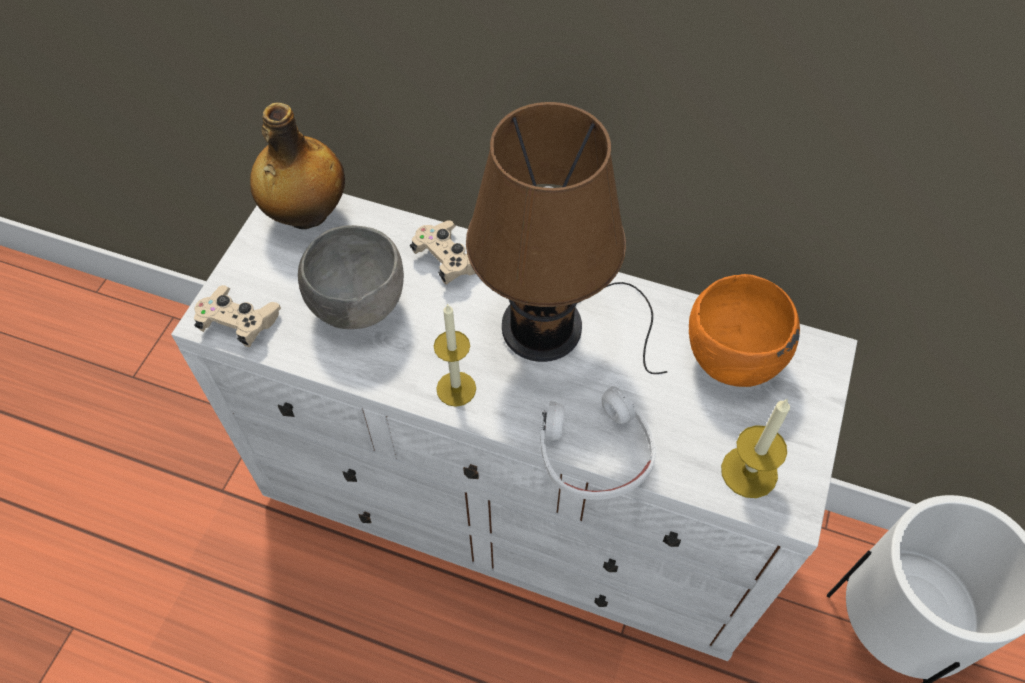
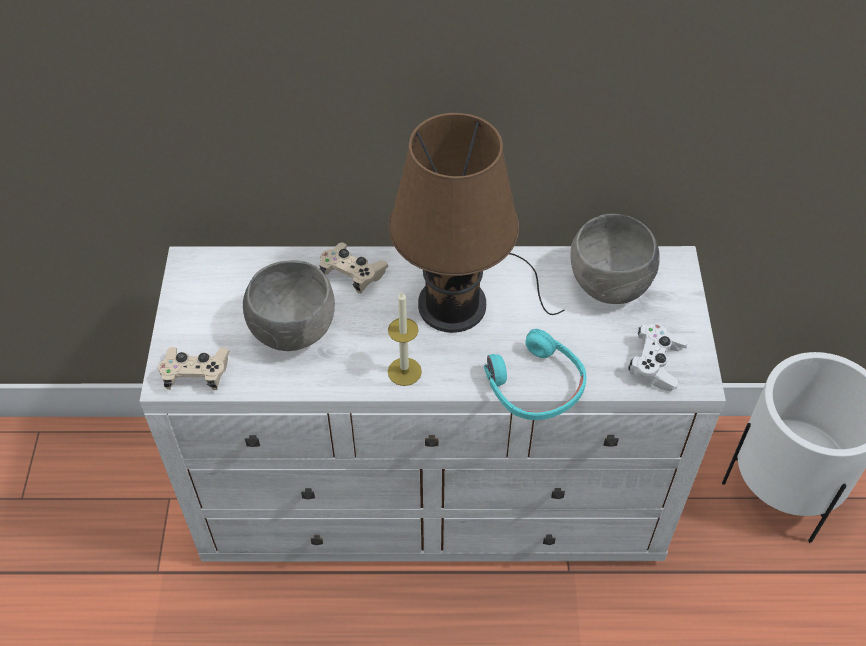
camera: 20 degrees left, 5 degrees down
bottle [250,103,345,229] -> none
white headphones [540,386,657,500] -> turquoise headphones [484,329,587,420]
orange bowl [689,274,800,387] -> grey bowl [570,214,660,304]
candle [721,398,790,498] -> white game controller [629,323,688,391]

